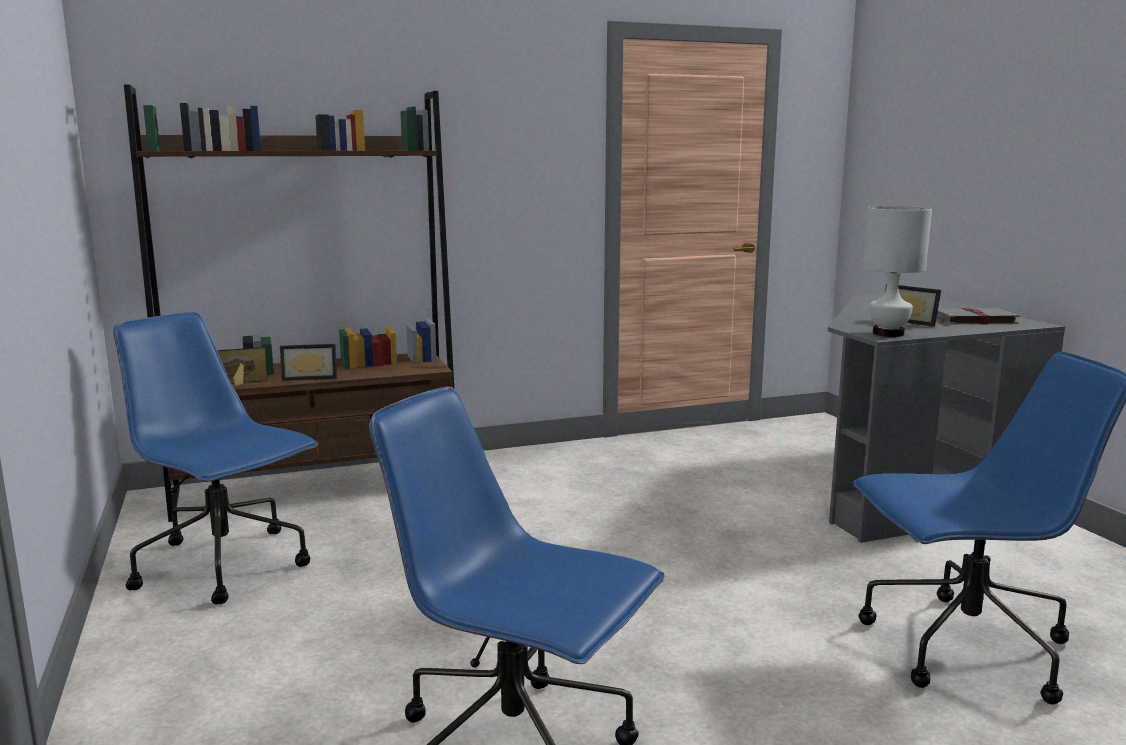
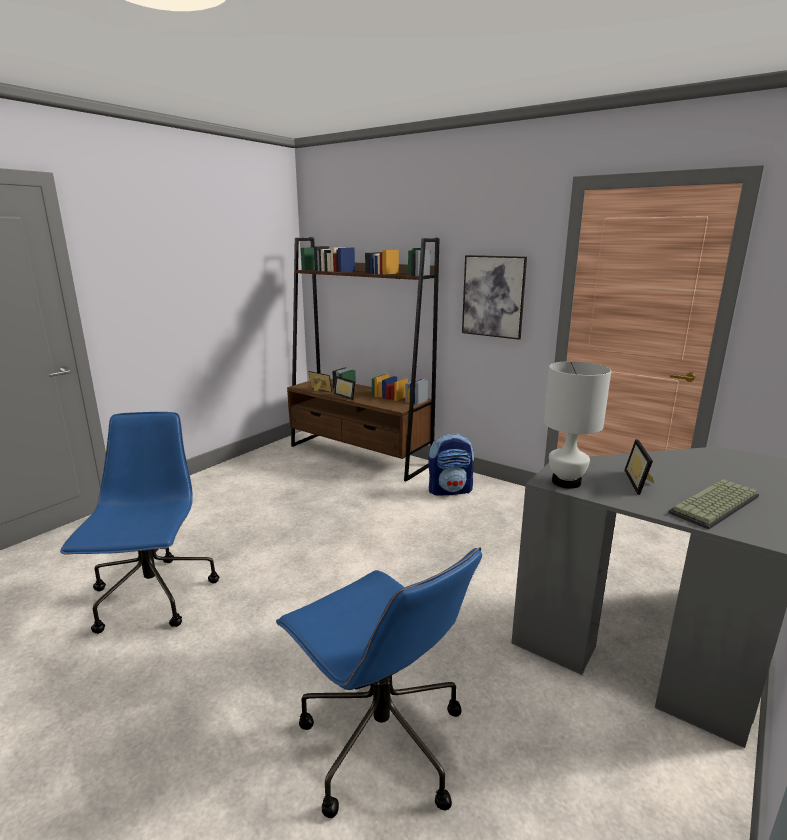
camera: 55 degrees right, 5 degrees up
blue office chair [113,312,318,605] -> none
grey book [937,308,1020,324] -> keyboard [668,479,759,529]
none -> backpack [428,433,474,496]
none -> picture [462,255,527,340]

